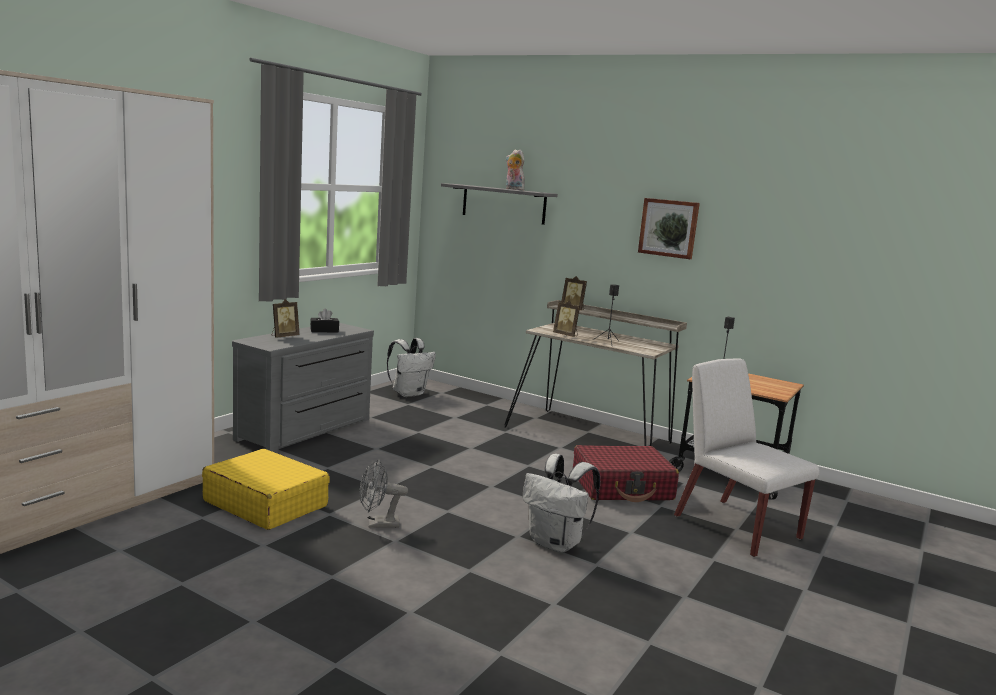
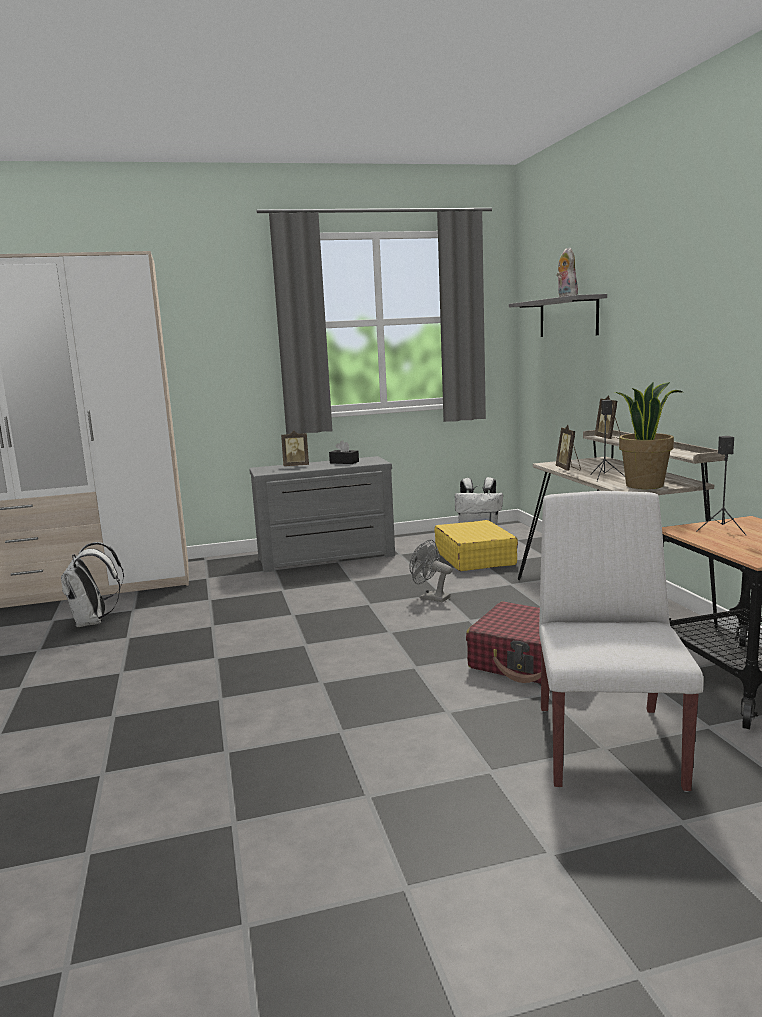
camera: 45 degrees right, 0 degrees up
yellow suitcase [202,449,330,530] -> yellow suitcase moved to [434,520,518,571]
grey fan [359,459,408,528] -> grey fan moved to [410,540,452,602]
white backpack [522,454,600,553] -> white backpack moved to [61,542,124,627]
picture [638,198,700,259] -> none
none -> potted plant [615,381,682,489]

